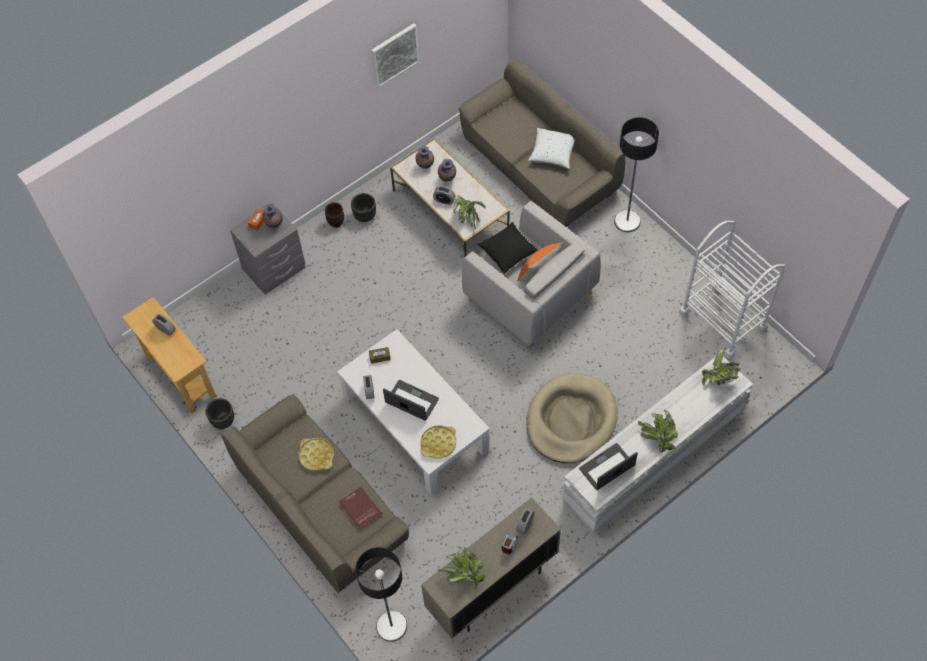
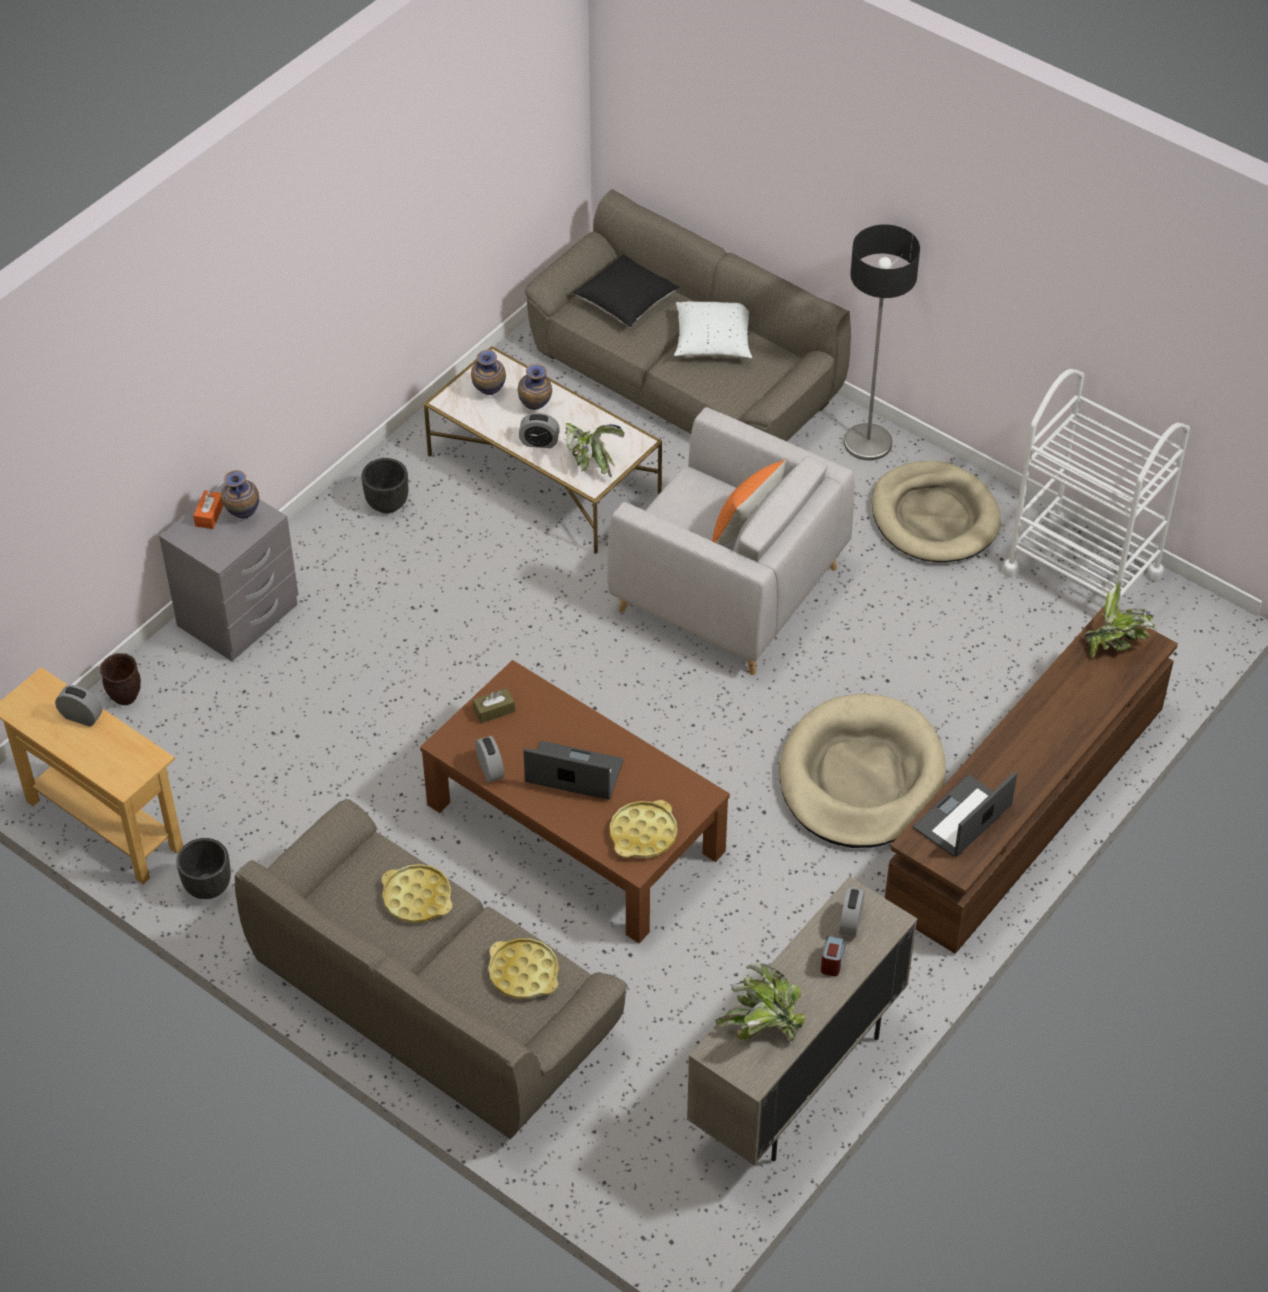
camera: 15 degrees left, 10 degrees down
brown planter [325,202,344,228] -> brown planter moved to [100,653,141,705]
white coffee table [337,329,490,495] -> brown coffee table [420,660,730,943]
red book [339,486,382,530] -> yellow tray [488,938,559,999]
floor lamp [355,547,407,642] -> none
picture [371,23,419,88] -> none
black pillow [477,222,538,274] -> black pillow moved to [573,254,680,327]
white tv stand [562,356,753,533] -> brown tv stand [885,605,1178,954]
potted plant [638,410,678,453] -> none
none -> beige dog bed [872,461,1001,562]

